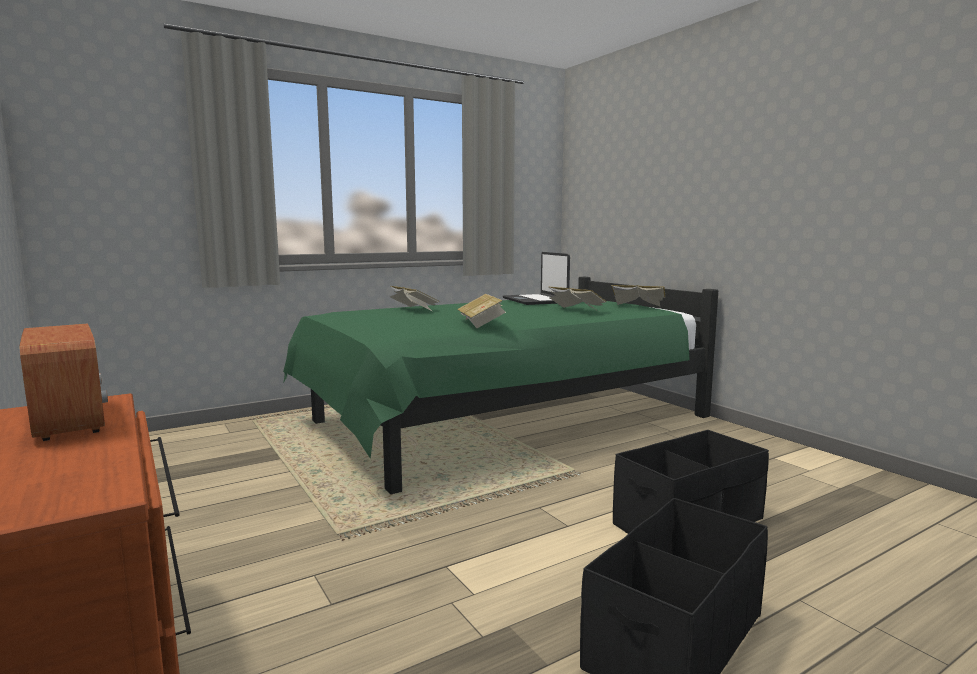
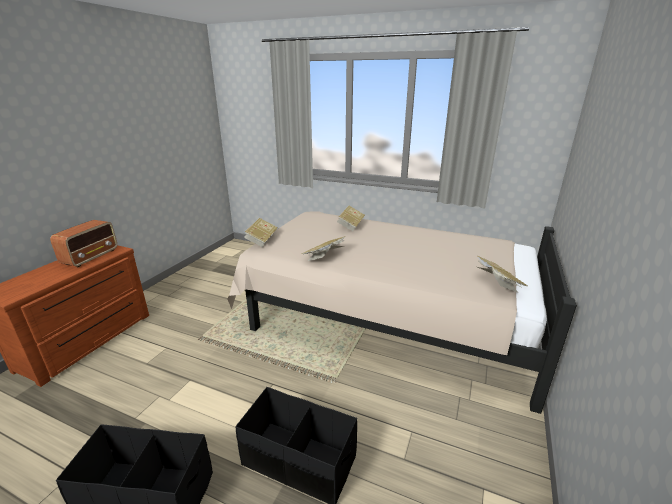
camera: 55 degrees right, 15 degrees up
green bed [283,277,718,494] -> beige bed [227,212,577,414]
laptop [503,252,570,305] -> none
book [549,287,607,311] -> book moved to [244,218,278,247]

